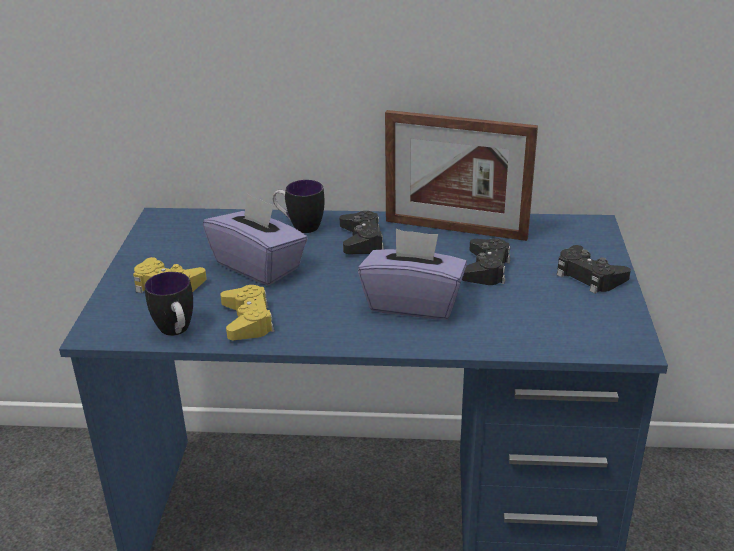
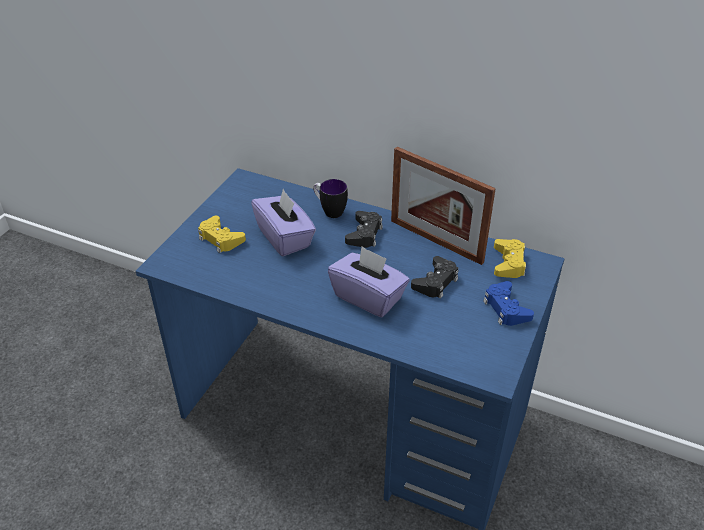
camera: 20 degrees right, 10 degrees up
mug [145,272,193,336] -> none
yellow game controller [220,285,275,340] -> yellow game controller moved to [494,239,526,278]
black game controller [557,245,631,294] -> blue game controller [483,281,534,326]

